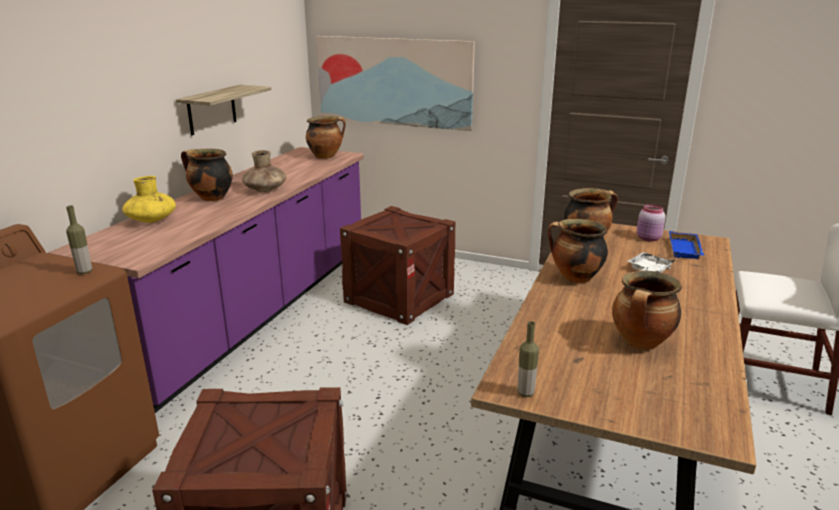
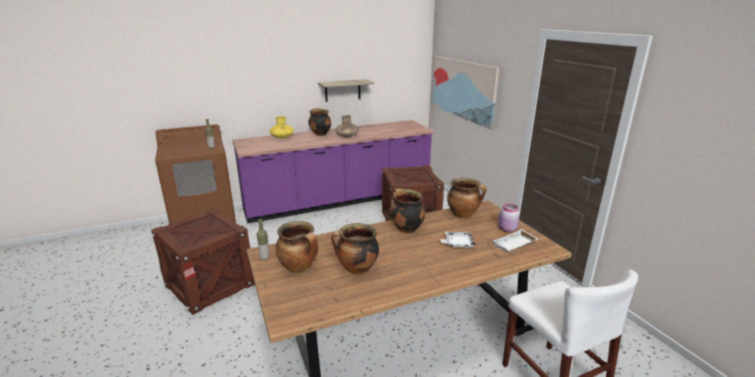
camera: 45 degrees right, 0 degrees up
cooking pot [306,116,346,159] -> cooking pot moved to [276,221,318,273]
blue tray [669,231,705,259] -> white tray [492,229,538,253]

